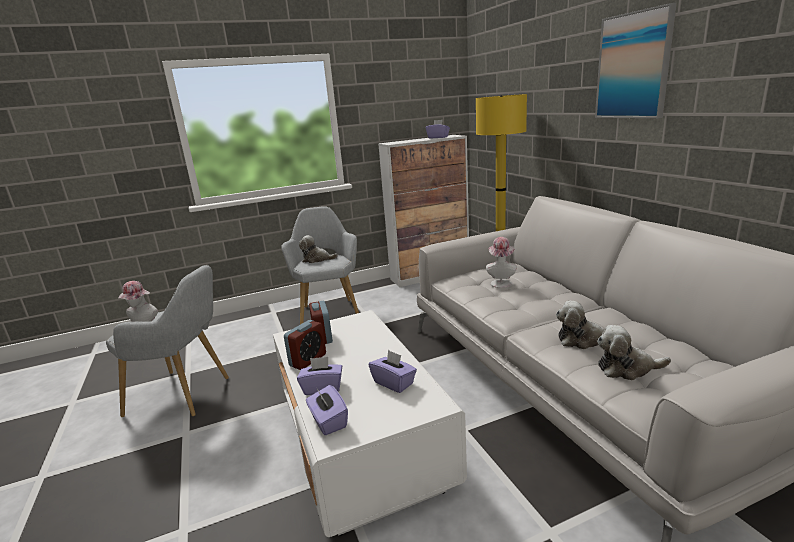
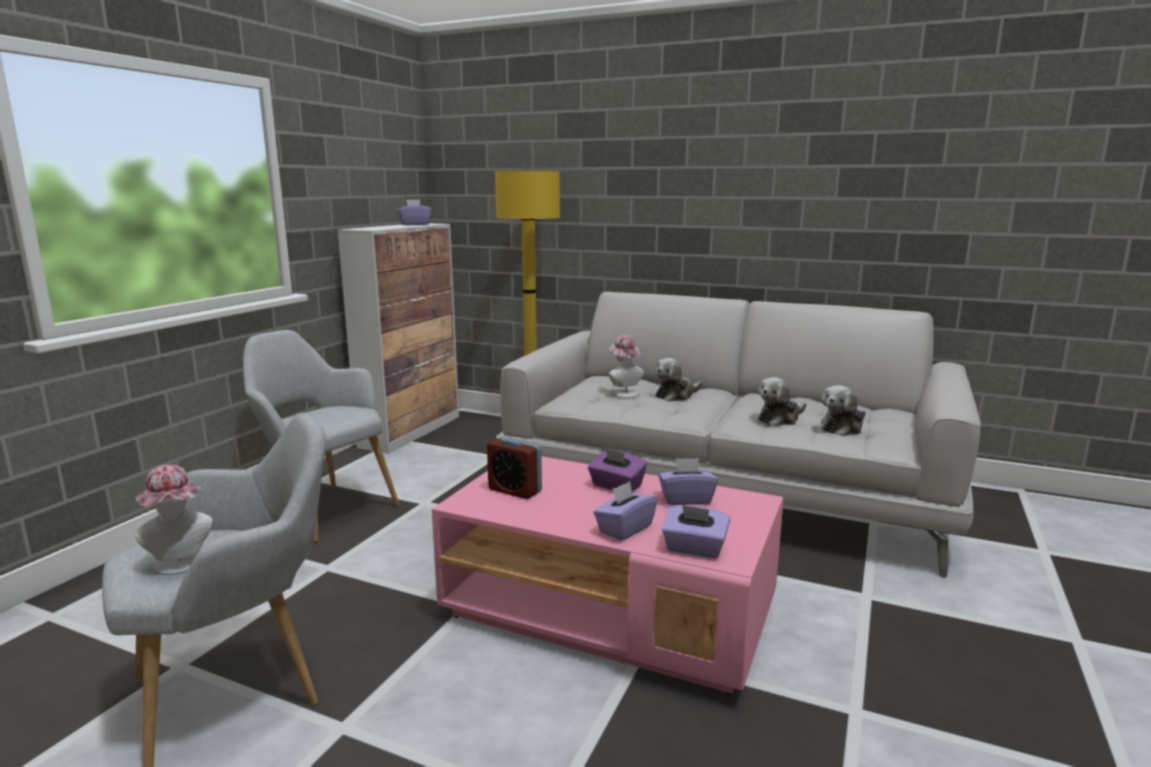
camera: 45 degrees left, 5 degrees down
white coffee table [273,310,467,537] -> pink coffee table [432,456,783,695]
alarm clock [284,320,326,370] -> none
plush toy [299,235,338,263] -> plush toy moved to [655,358,702,402]
picture [595,3,677,118] -> none
none -> purple tissue box [588,448,647,492]

